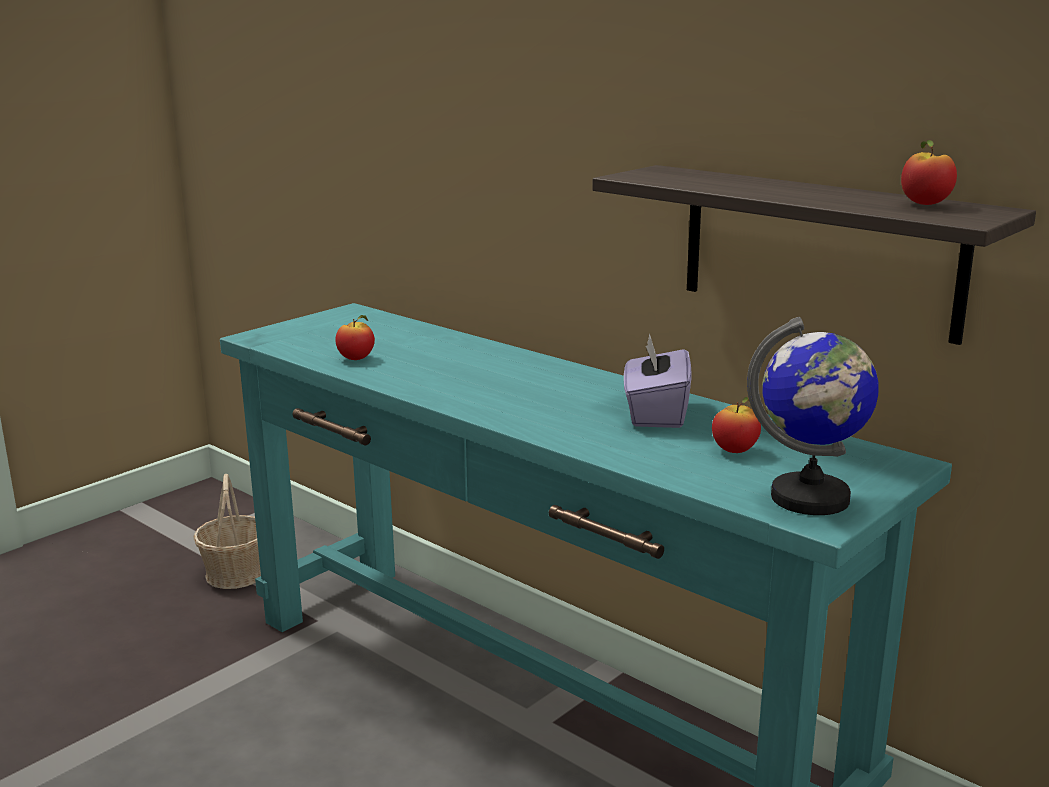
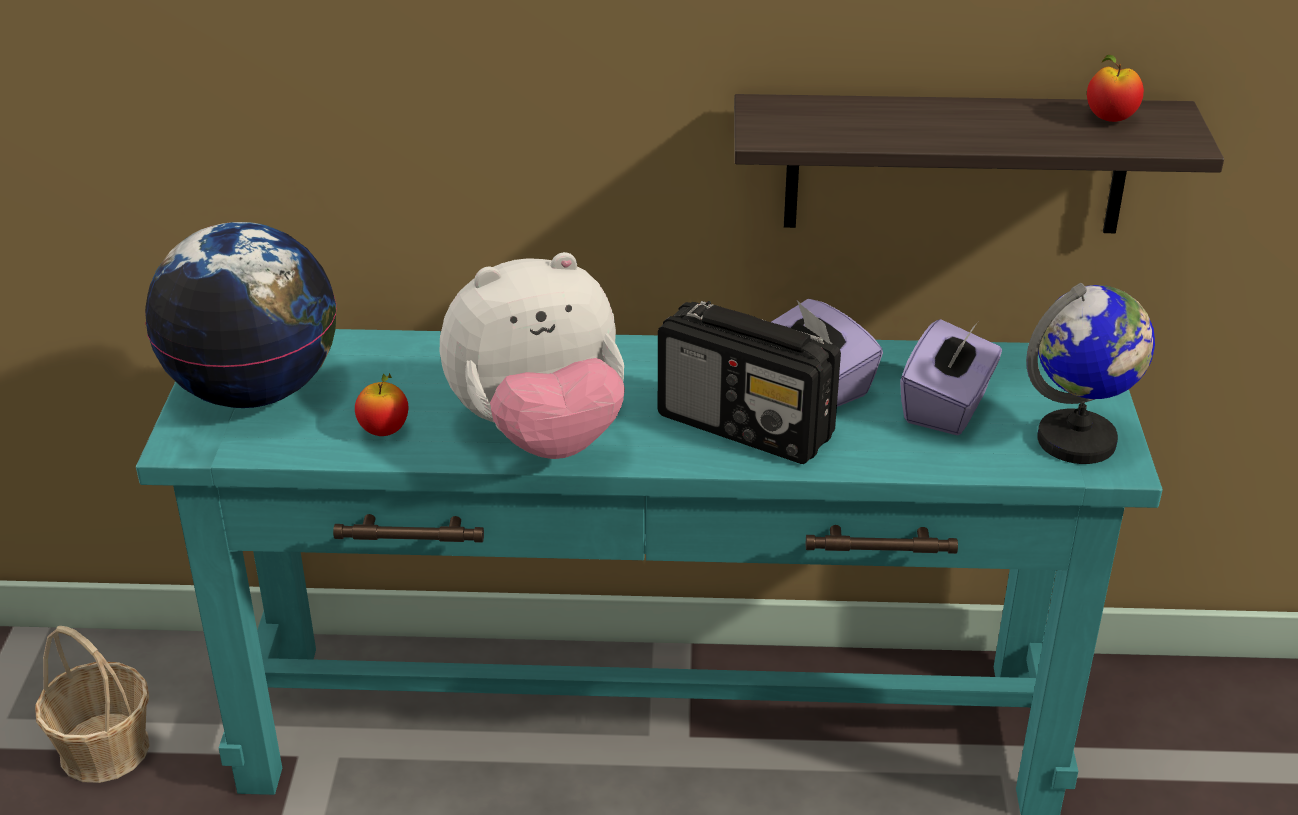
camera: 40 degrees left, 15 degrees up
apple [712,397,761,453] -> purple tissue box [900,319,1002,436]
none -> globe [145,222,337,408]
none -> plush toy [440,252,625,459]
none -> radio [658,301,841,464]

